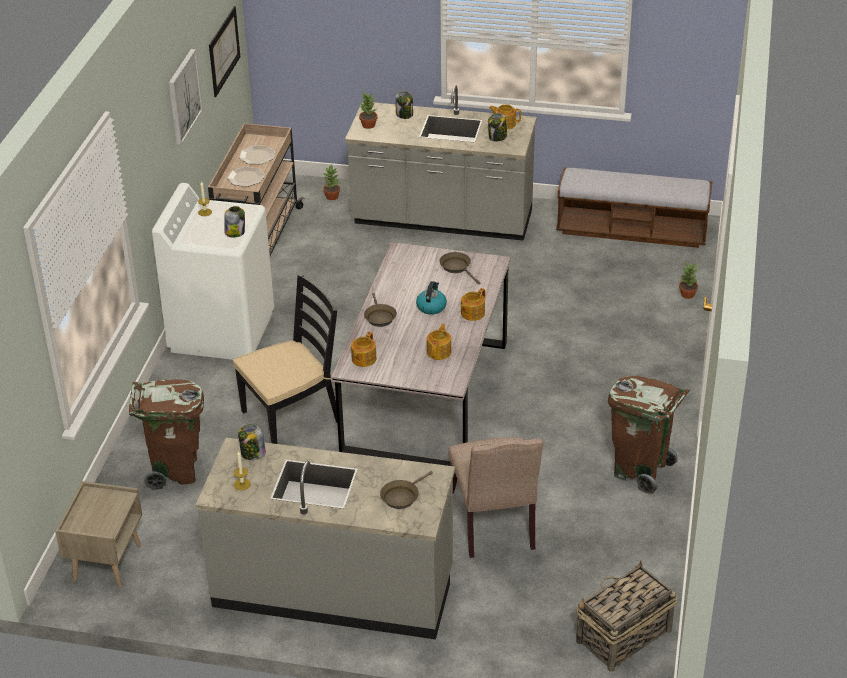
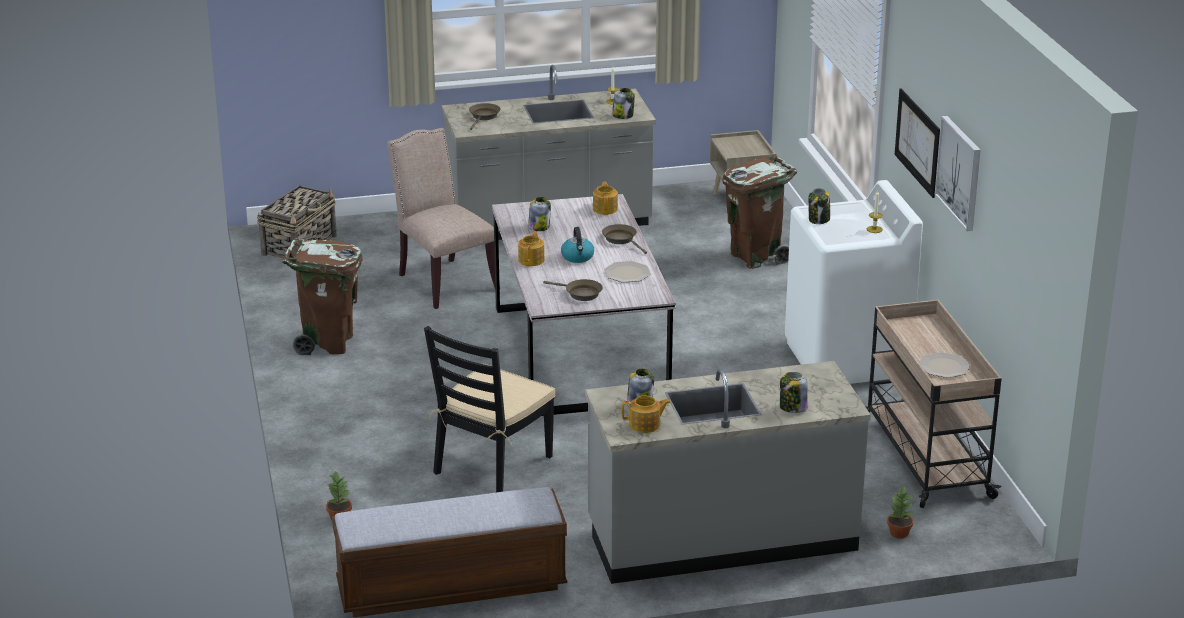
camera: 155 degrees right, 10 degrees down
picture [209,6,240,97] -> picture moved to [895,89,940,198]
plate [227,166,265,187] -> plate moved to [604,261,651,283]
black chair [233,274,337,444] -> black chair moved to [424,326,555,492]
potted plant [359,92,378,129] -> none
teapot [427,324,451,360] -> jar [528,197,551,231]

